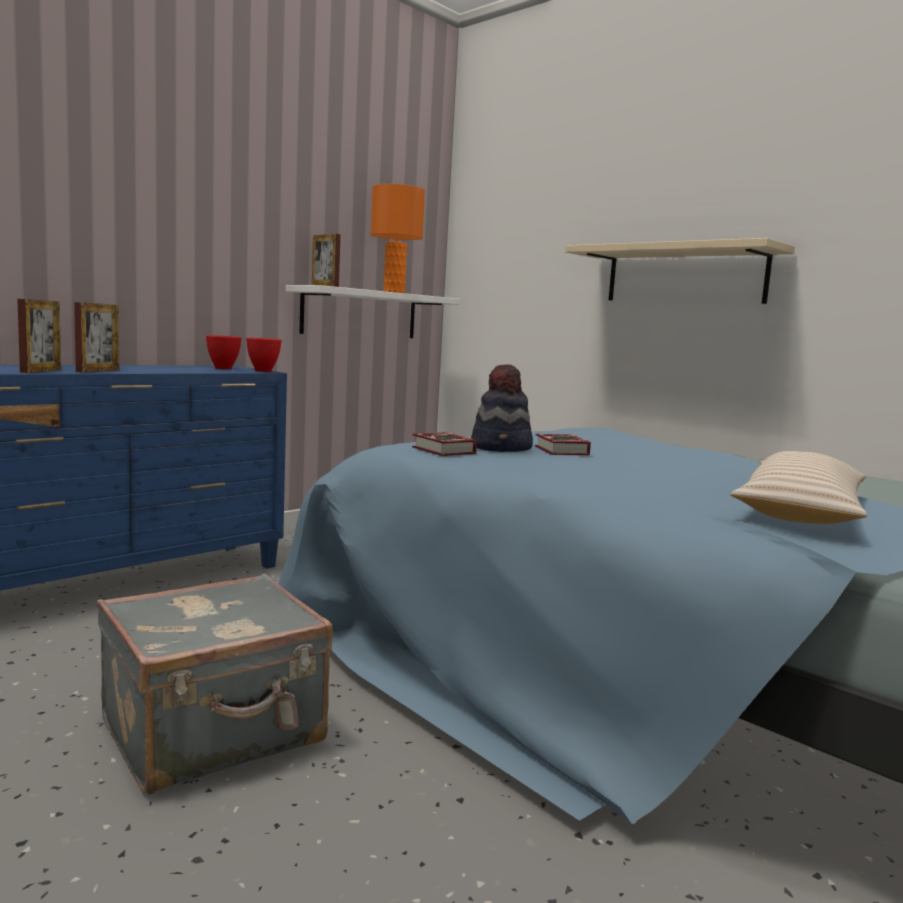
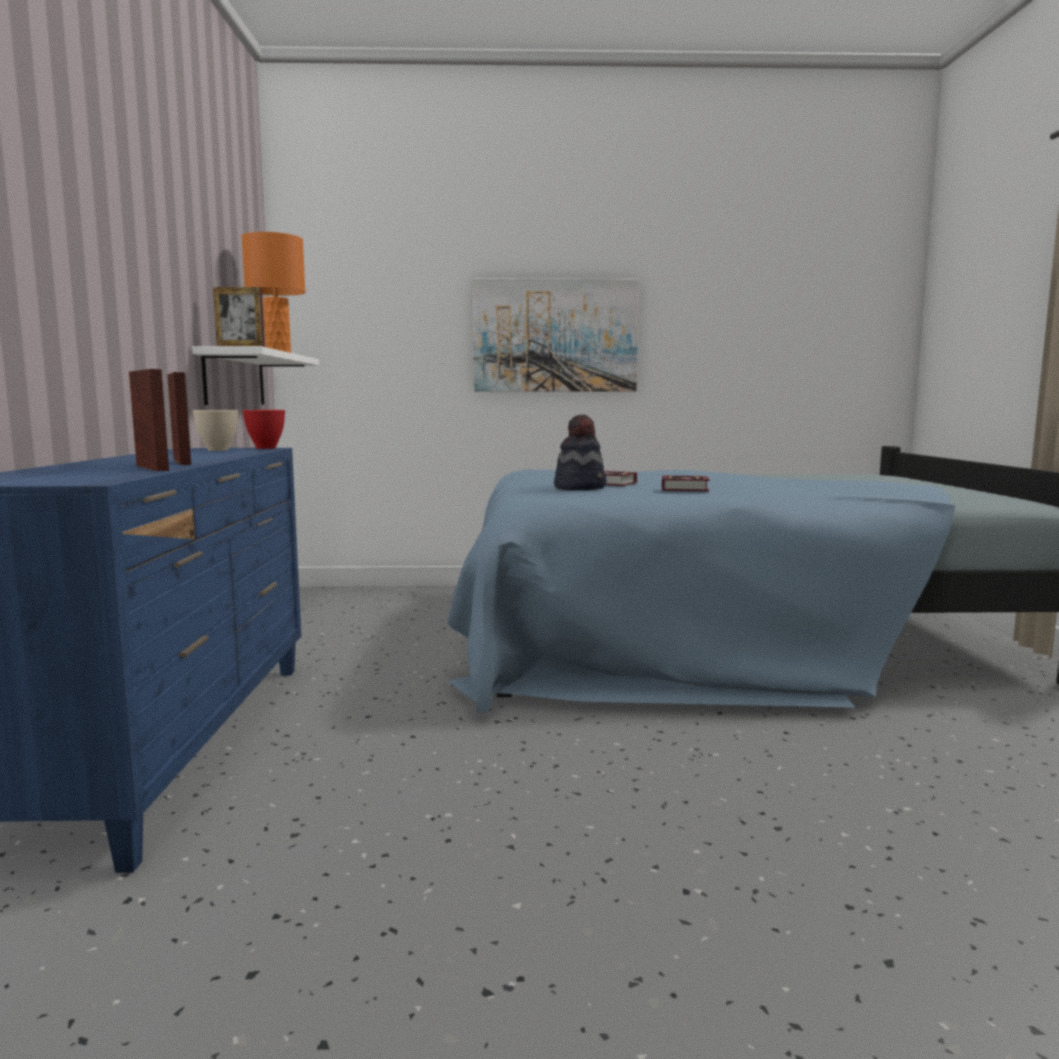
camera: 45 degrees left, 0 degrees up
grey suitcase [97,574,333,793] -> none
red bowl [206,335,242,369] -> beige bowl [193,410,238,451]
book [412,432,477,456] -> book moved to [662,475,710,492]
beige shelf [565,238,795,304] -> picture [473,278,639,392]
beige pillow [731,451,867,524] -> none

